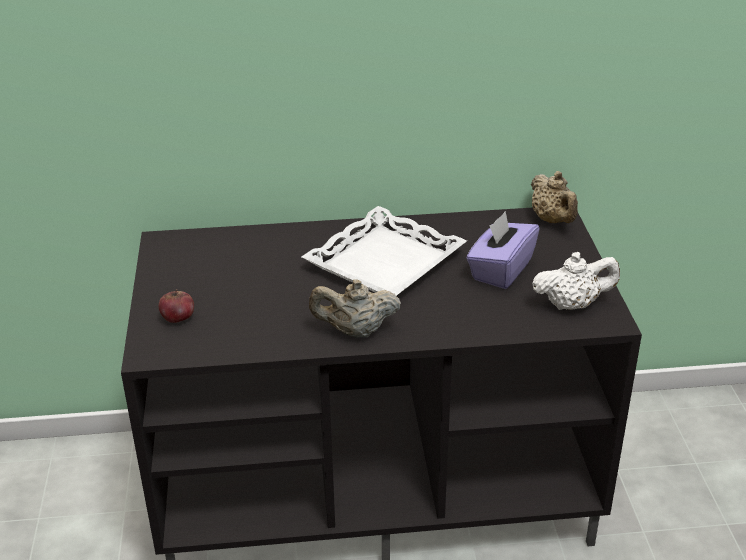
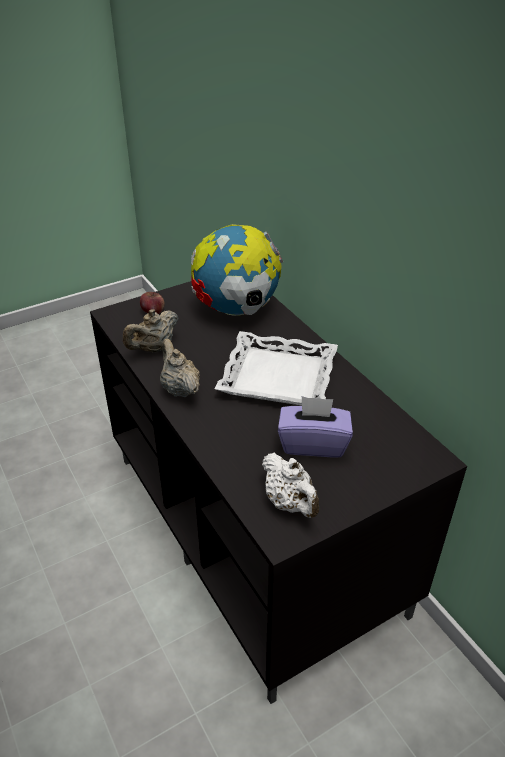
camera: 65 degrees right, 5 degrees up
beige teapot [531,171,578,223] -> beige teapot moved to [123,309,179,352]
none -> globe [191,224,283,316]

